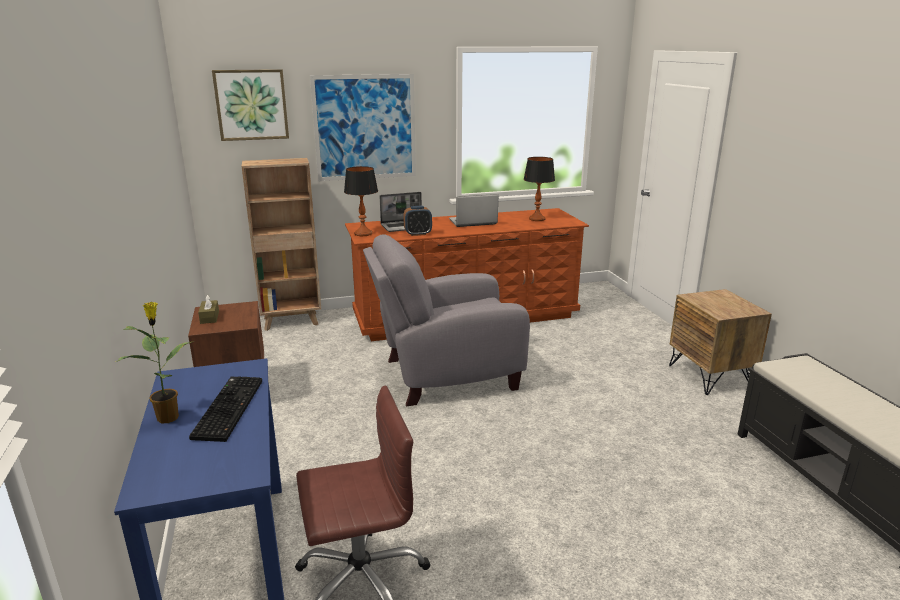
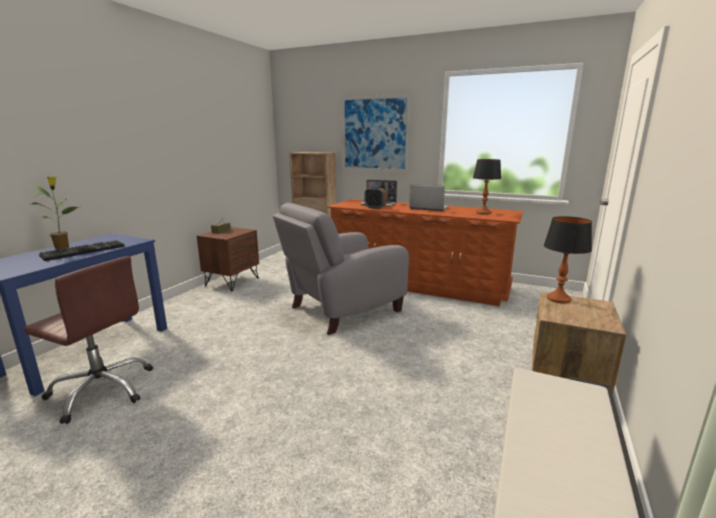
camera: 40 degrees right, 5 degrees down
picture [212,69,289,141] -> none
table lamp [344,166,378,236] -> table lamp moved to [544,216,592,304]
grey armchair [363,234,530,406] -> grey armchair turned 60 degrees counterclockwise [273,203,409,335]

